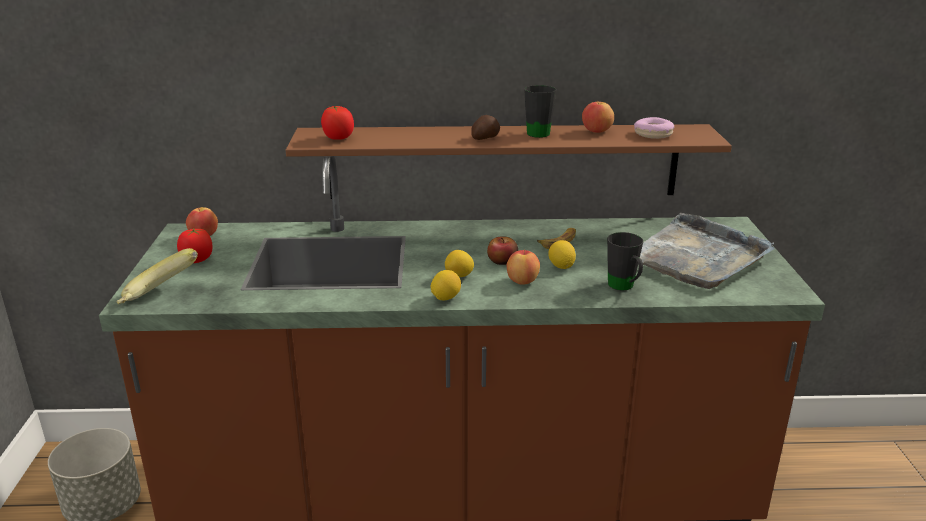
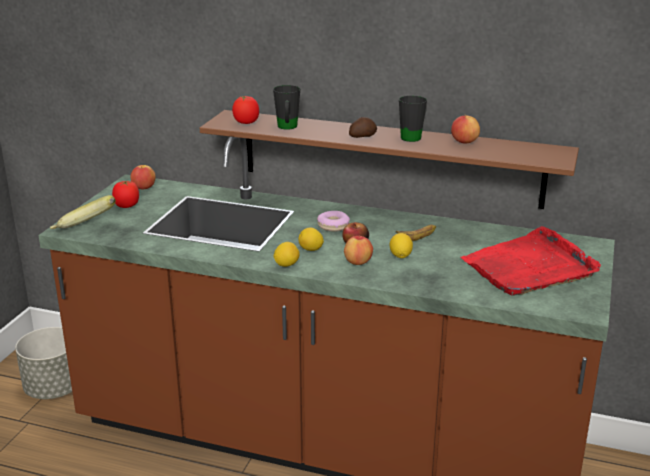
camera: 20 degrees right, 0 degrees up
black mug [607,232,643,290] -> black mug moved to [273,85,300,130]
donut [634,117,674,139] -> donut moved to [317,211,350,232]
grey tray [640,213,775,289] -> red tray [461,226,601,296]

